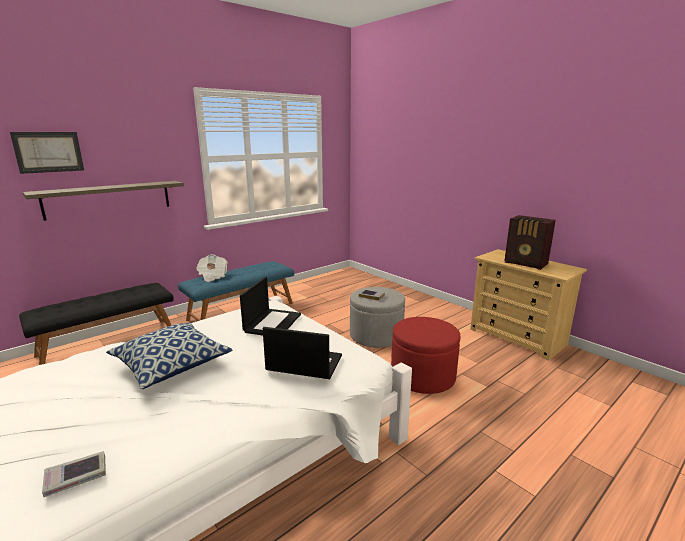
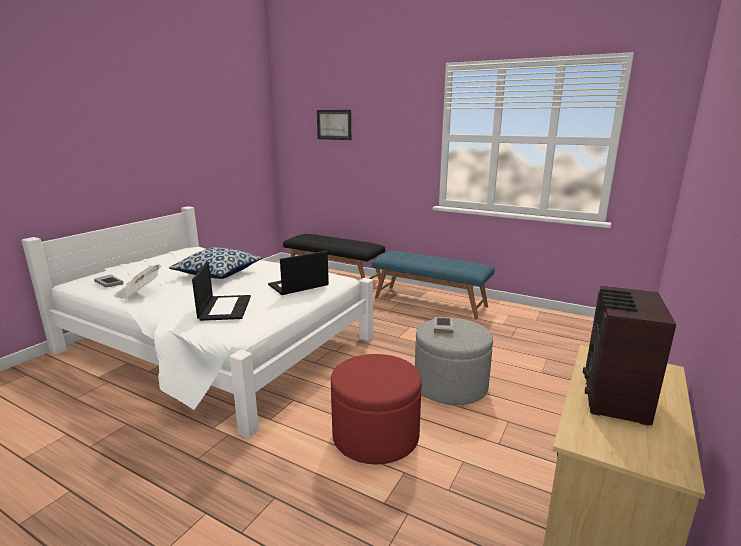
camera: 70 degrees right, 0 degrees up
shelf [23,181,184,221] -> none
newspaper [196,254,228,282] -> newspaper moved to [114,265,161,299]
laptop [240,277,301,335] -> laptop turned 150 degrees clockwise [268,251,329,295]

